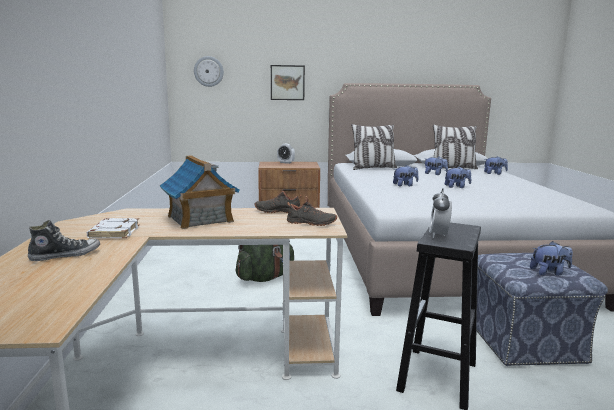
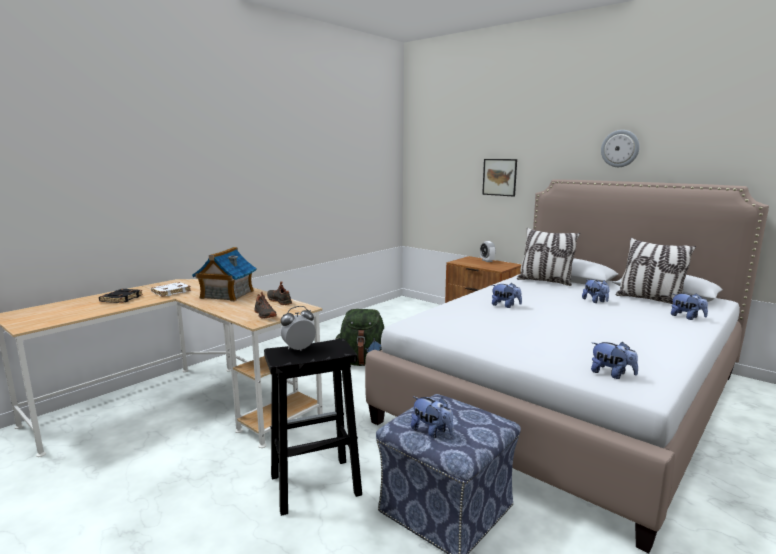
camera: 45 degrees right, 0 degrees up
shoe [28,220,100,261] -> black book [99,289,143,303]
wall clock [194,56,224,87] -> wall clock moved to [601,130,640,167]
plush toy [445,167,471,188] -> plush toy moved to [591,342,638,379]

